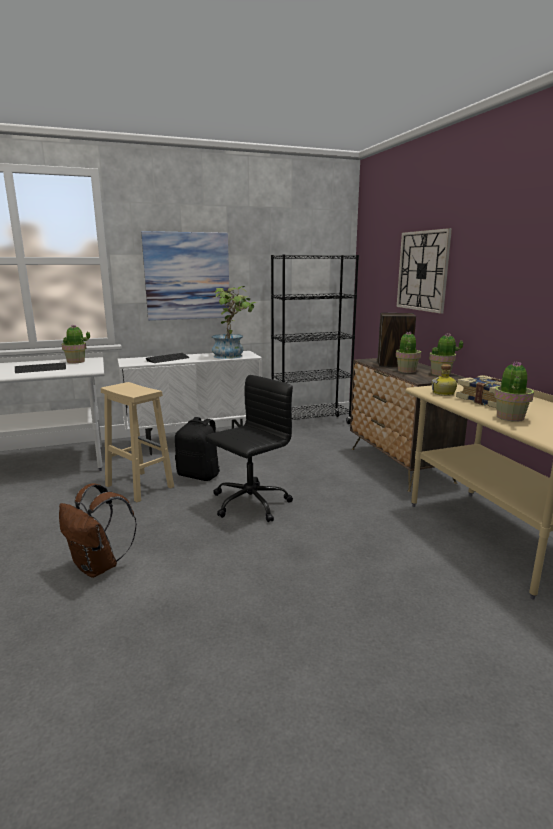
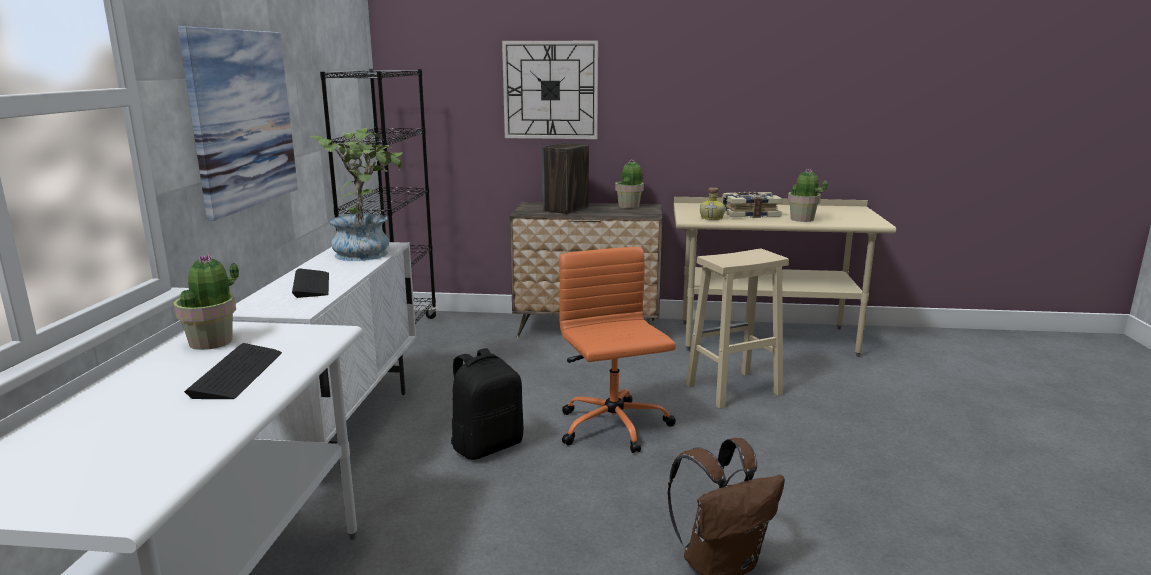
camera: 65 degrees left, 0 degrees up
beige stool [101,382,174,502] -> beige stool moved to [686,249,789,409]
black office chair [205,375,293,522] -> orange office chair [559,247,676,453]
potted plant [396,331,421,373] -> none

